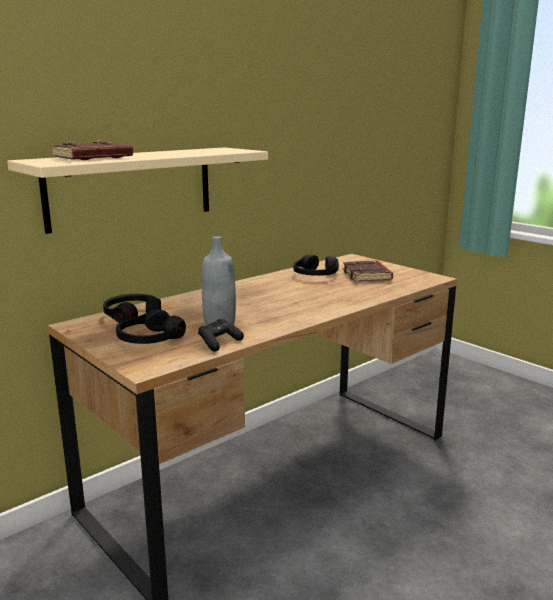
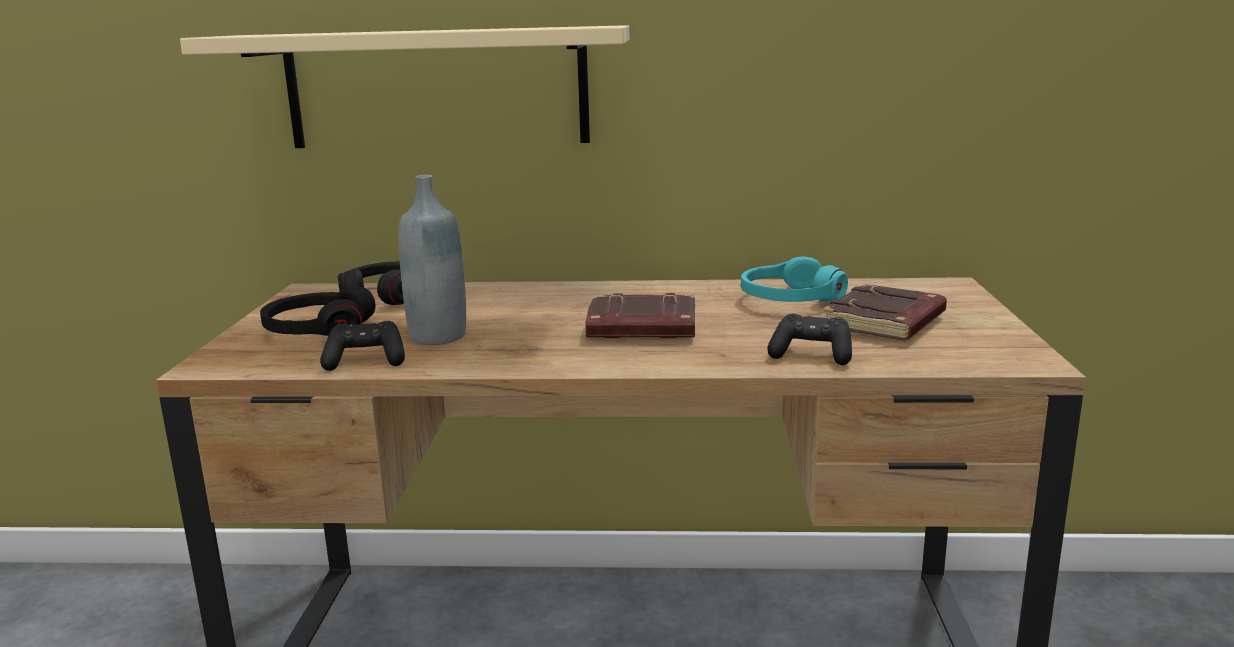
camera: 45 degrees right, 0 degrees up
brown book [51,140,133,160] -> brown book moved to [585,293,695,338]
black headphones [293,254,339,276] -> turquoise headphones [741,257,848,302]
none -> black game controller [767,314,852,365]

